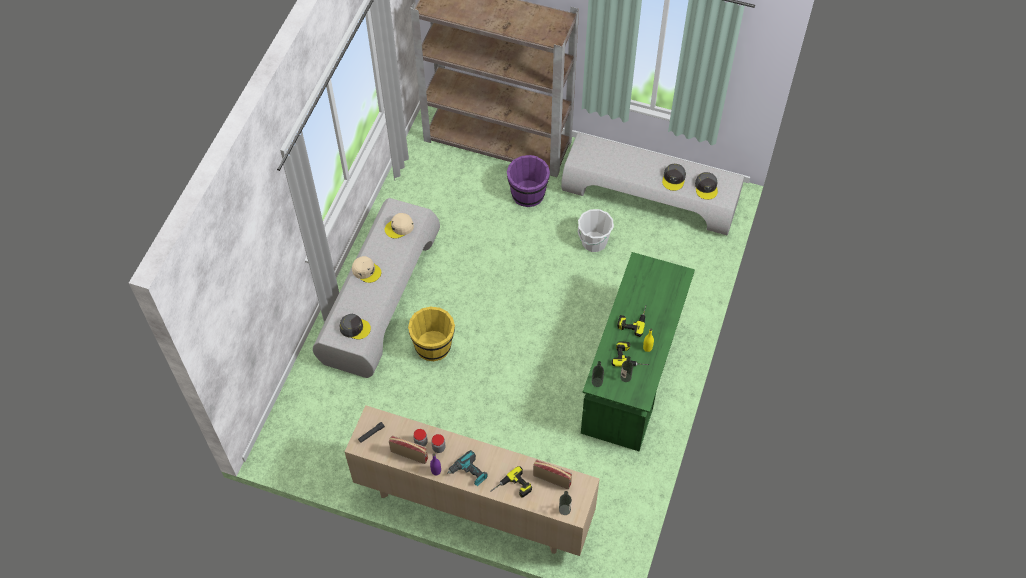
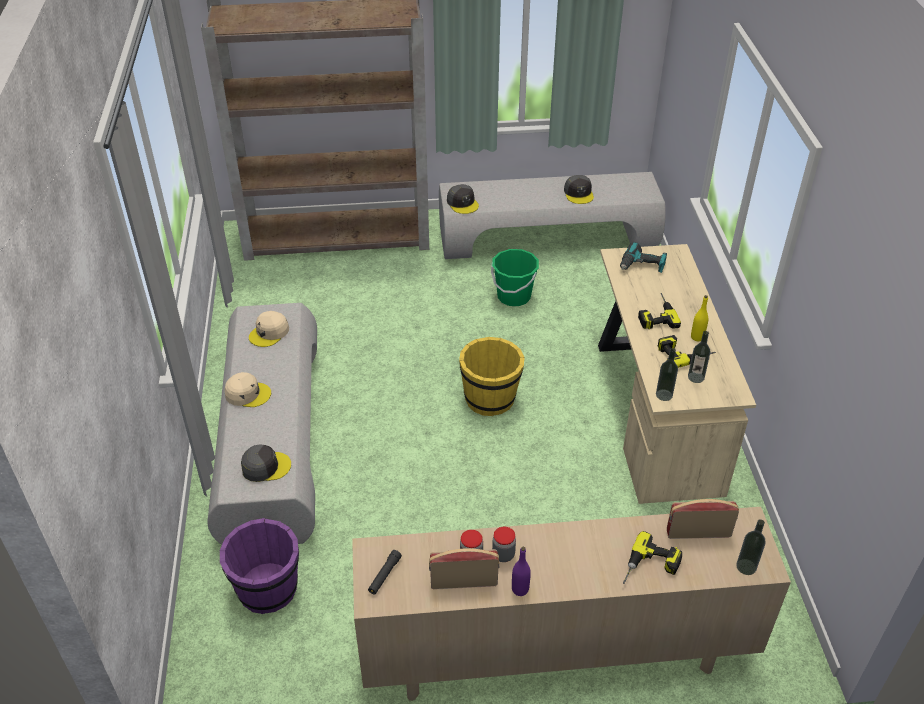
camera: 25 degrees left, 15 degrees down
yellow bucket [408,306,455,361] -> yellow bucket moved to [459,337,525,416]
power drill [447,450,488,486] -> power drill moved to [620,242,667,273]
purple bucket [507,155,550,207] -> purple bucket moved to [220,518,299,614]
white bucket [578,209,614,252] -> green bucket [491,249,539,306]
green desk [581,252,695,451] -> beige desk [598,244,756,504]
grey cap [695,172,718,200] -> grey cap moved to [447,184,479,214]

